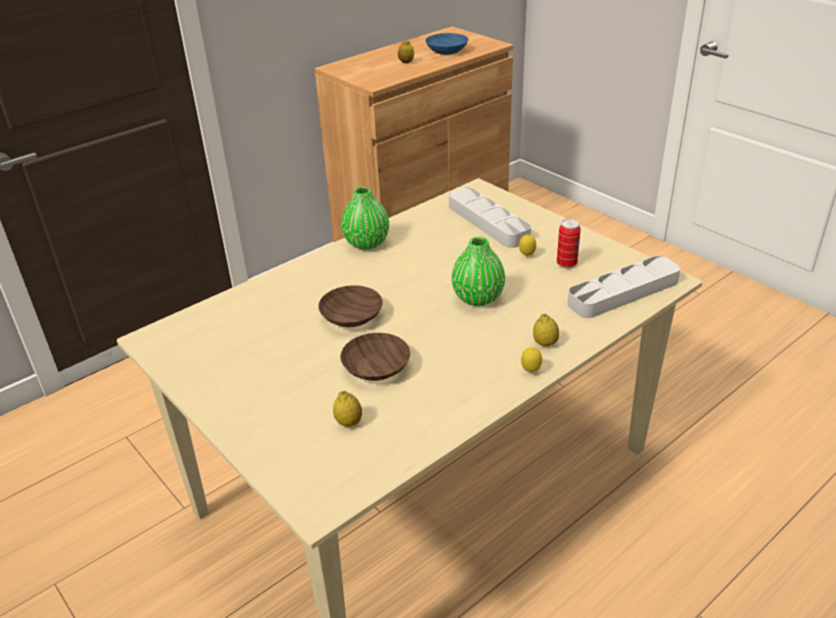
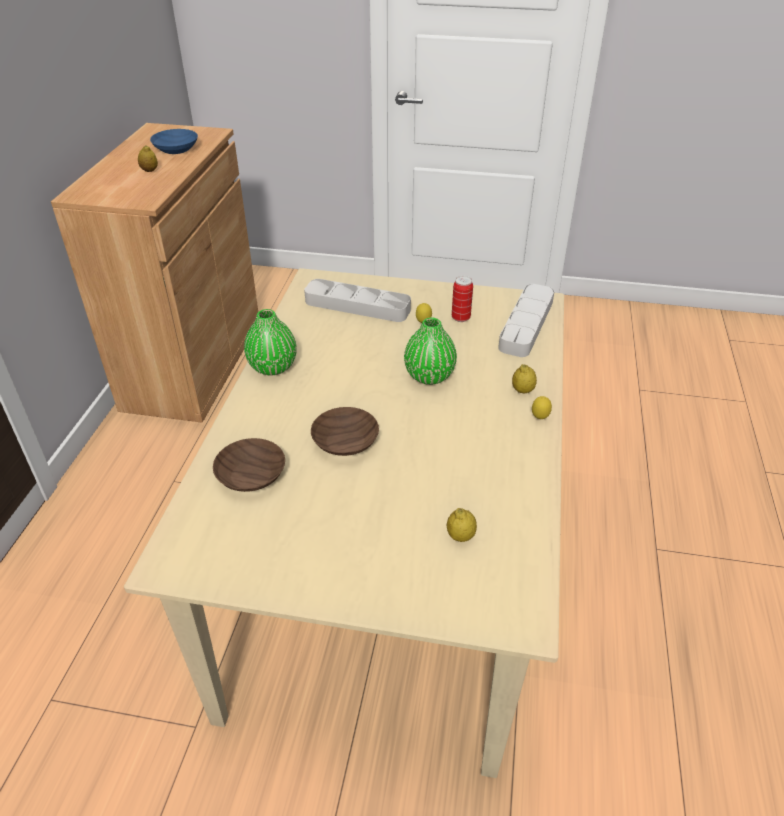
camera: 40 degrees left, 5 degrees up
brown bowl [340,333,410,381] -> brown bowl moved to [213,438,285,492]

